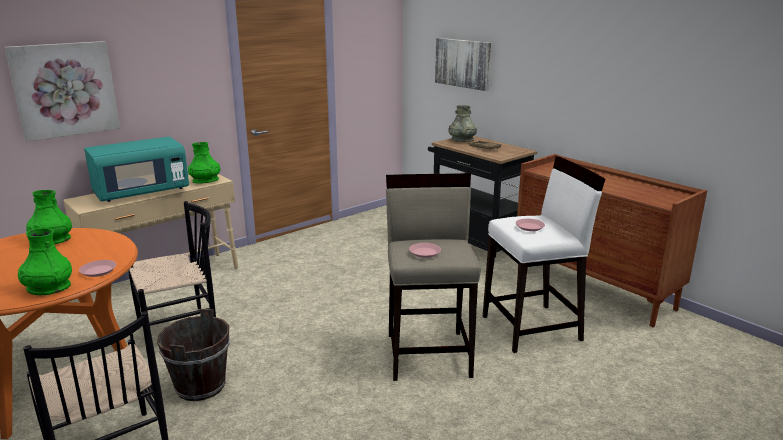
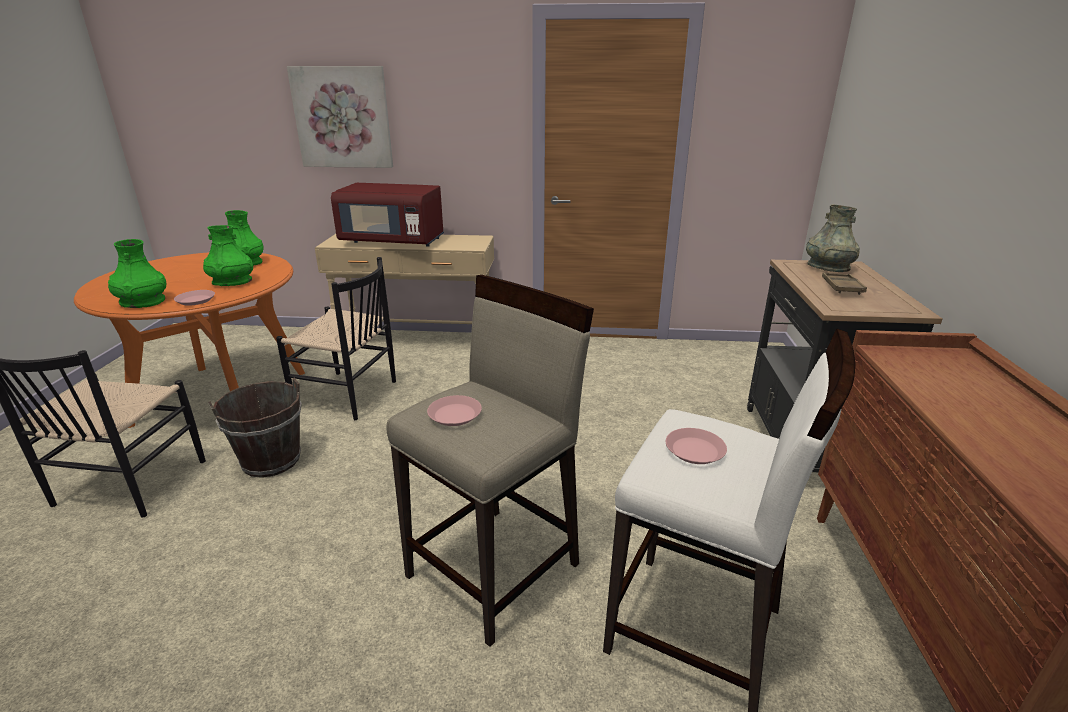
camera: 45 degrees right, 5 degrees up
turquoise microwave [84,137,189,202] -> red microwave [331,183,444,247]
green vase [188,142,221,184] -> green vase moved to [203,225,253,286]
picture [435,38,491,91] -> none

